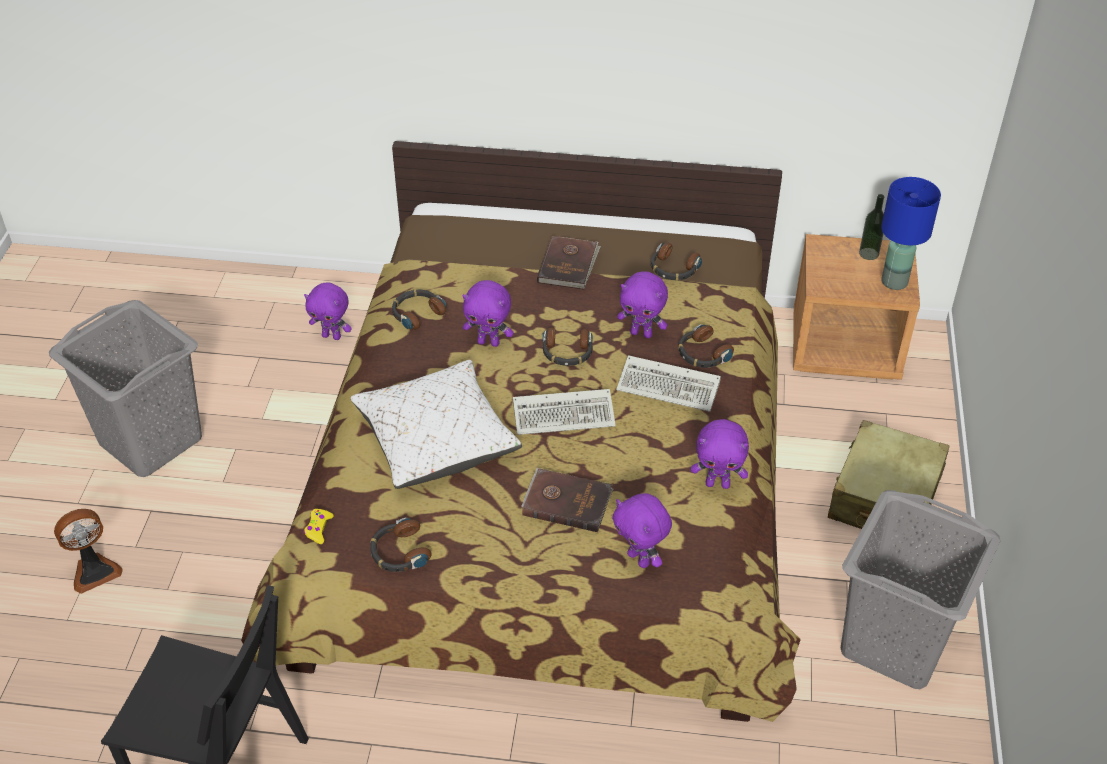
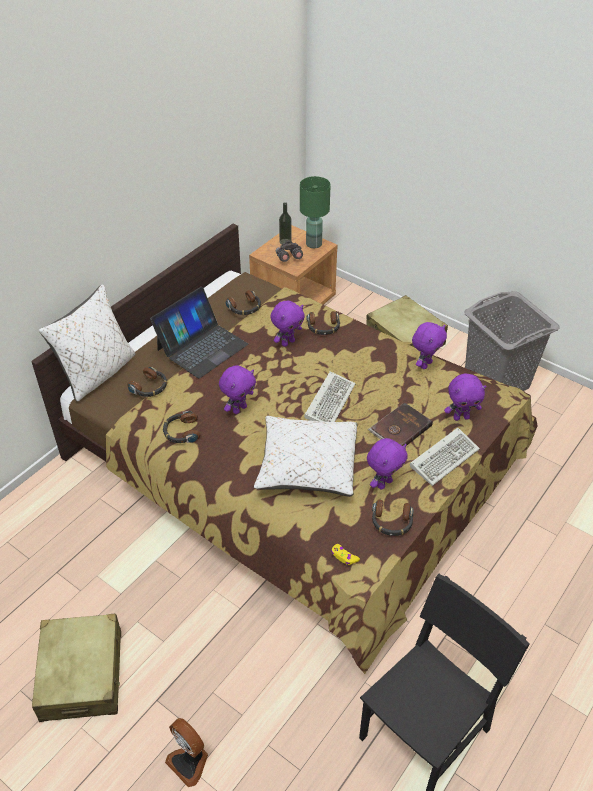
camera: 60 degrees left, 0 degrees up
grey laundry basket [49,300,202,477] -> beige suitcase [32,614,121,722]
fan [54,509,123,594] -> fan turned 135 degrees clockwise [165,718,208,787]
purple plush toy [304,283,352,340] -> purple plush toy moved to [367,438,408,489]
brown book [537,236,601,290] -> laptop [150,287,248,378]
headphones [542,327,593,366] -> headphones moved to [127,367,167,397]
keyboard [616,355,721,412] -> keyboard moved to [410,428,480,486]
blue table lamp [881,177,941,290] -> green table lamp [300,176,330,248]
none -> white pillow [39,284,135,402]
none -> grey binoculars [276,240,303,262]

